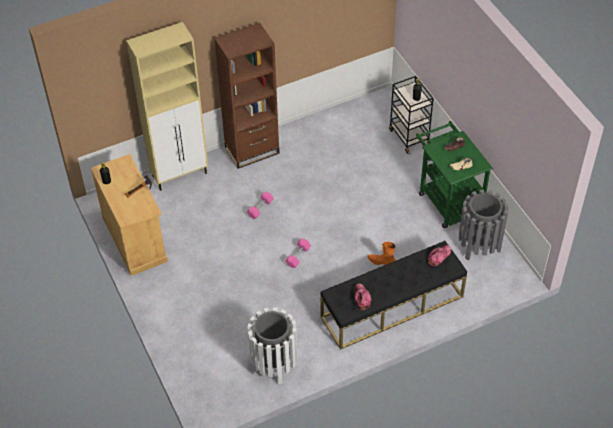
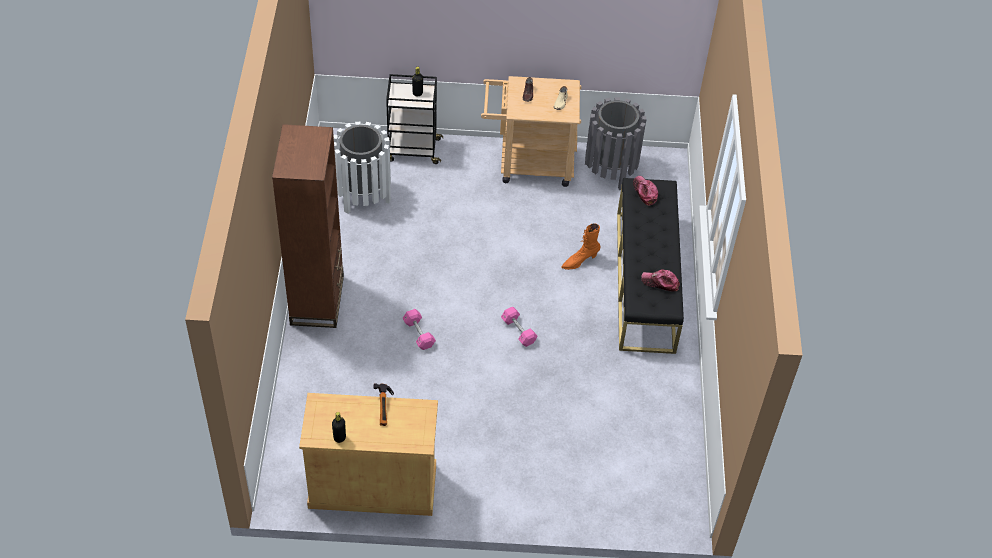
camera: 65 degrees left, 0 degrees up
beige cabinet [126,22,208,191] -> none
white trash can [248,307,297,384] -> white trash can moved to [334,121,391,214]
green cart [416,121,493,228] -> beige cart [481,76,581,187]

